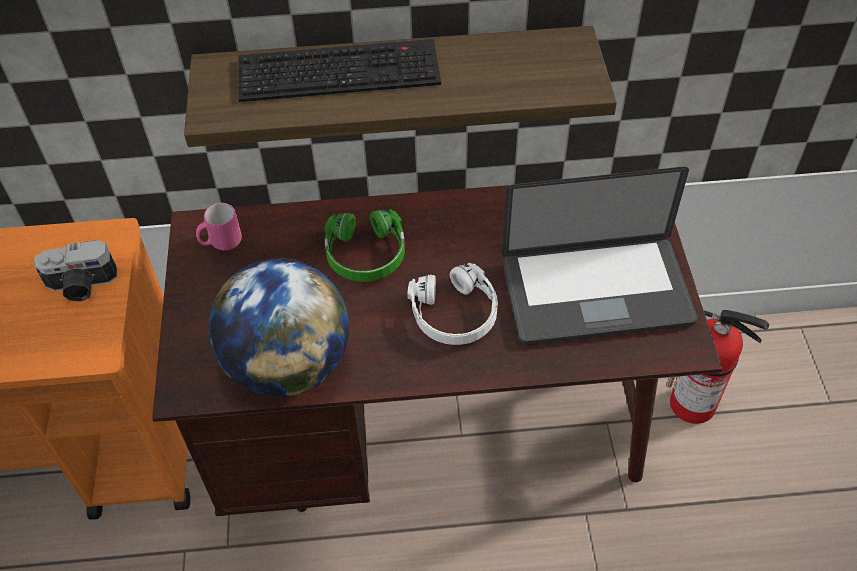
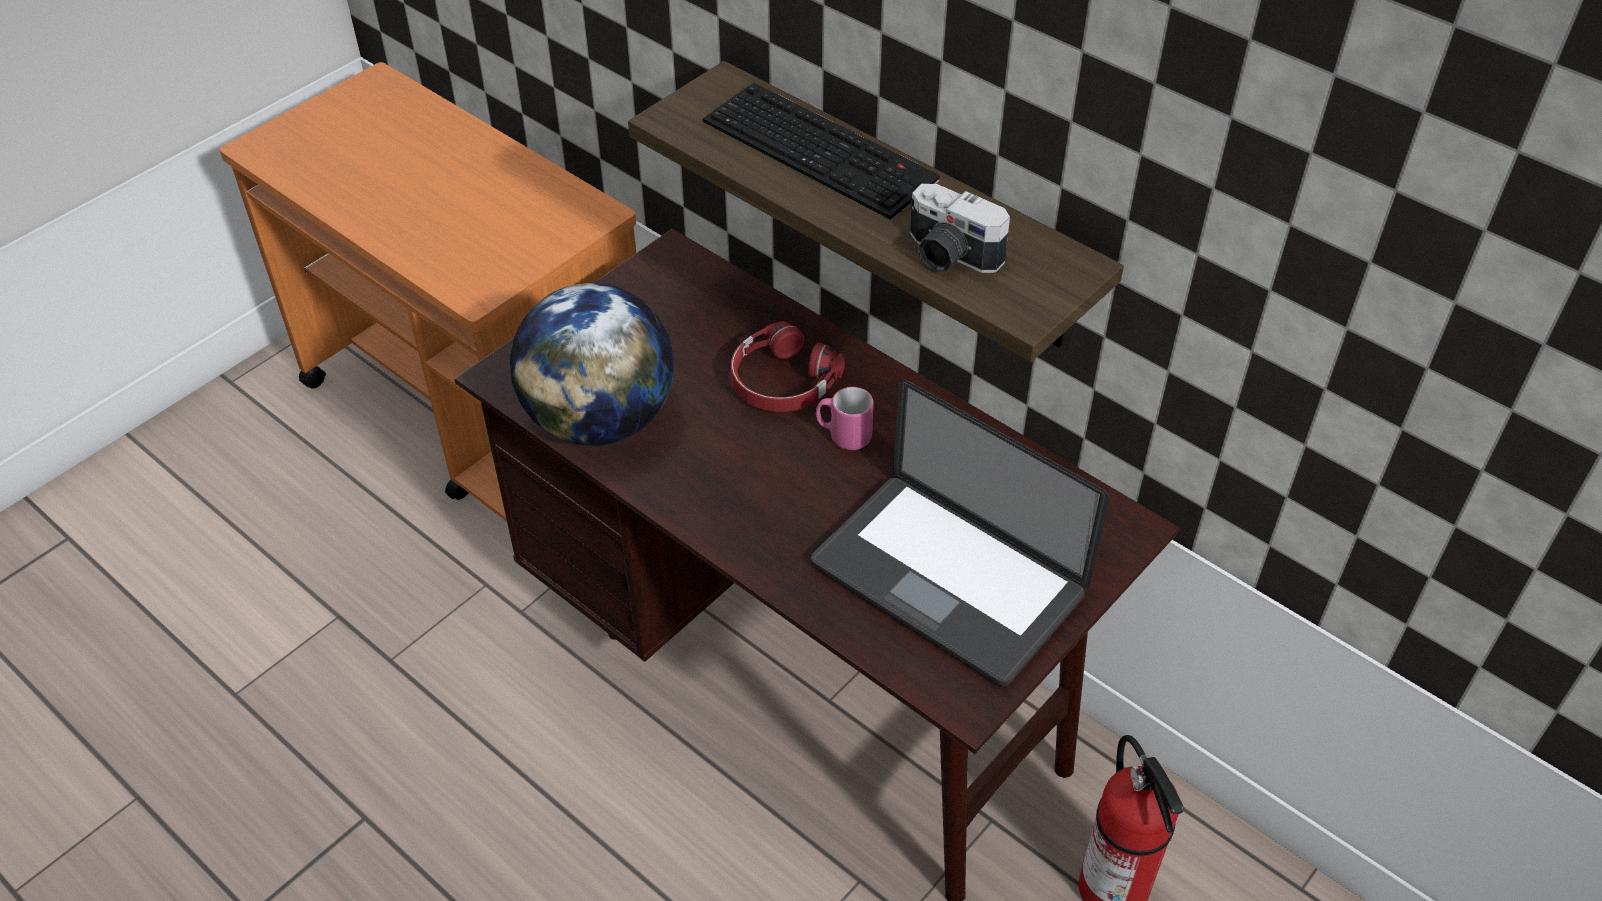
camera: 45 degrees right, 5 degrees down
camera [34,240,117,301] -> camera moved to [910,184,1010,273]
pink mug [196,203,242,251] -> pink mug moved to [816,387,874,450]
green headphones [324,209,405,282] -> red headphones [731,321,845,412]
white headphones [407,263,498,345] -> none

